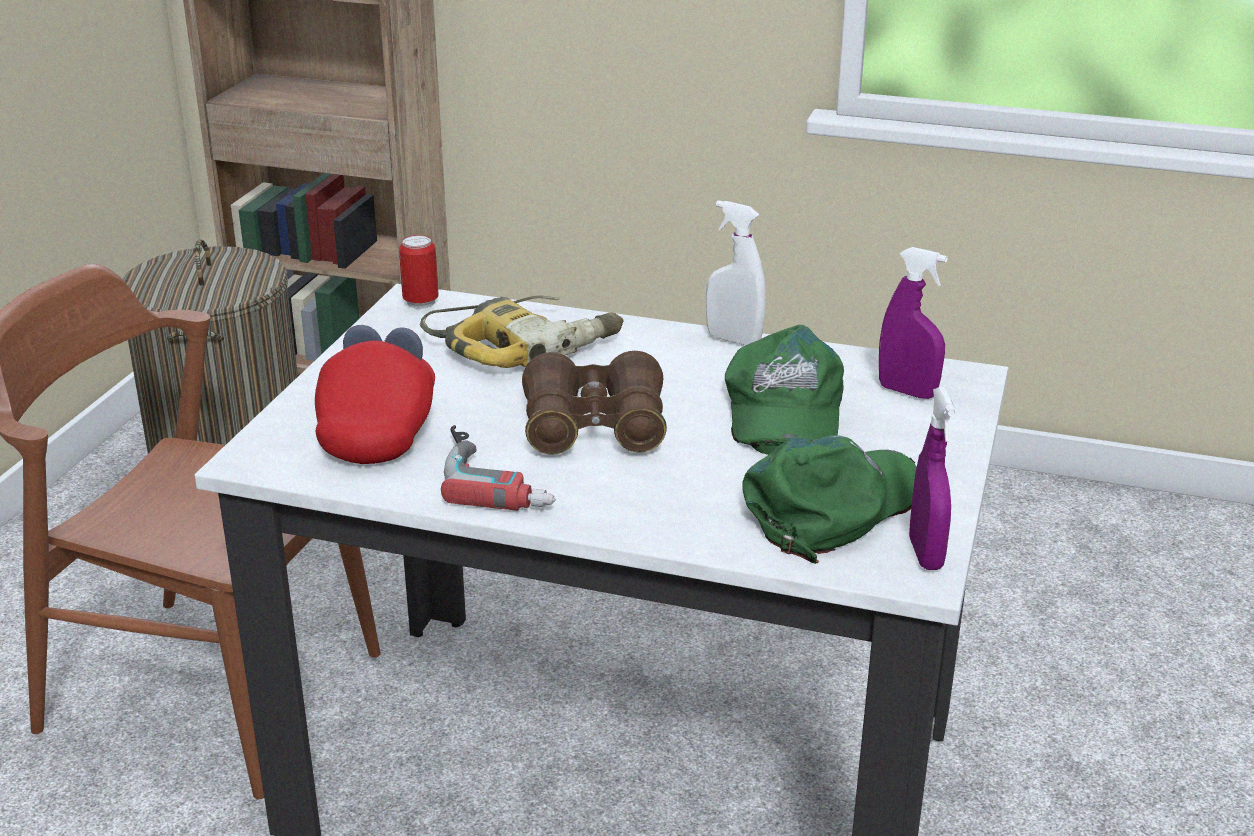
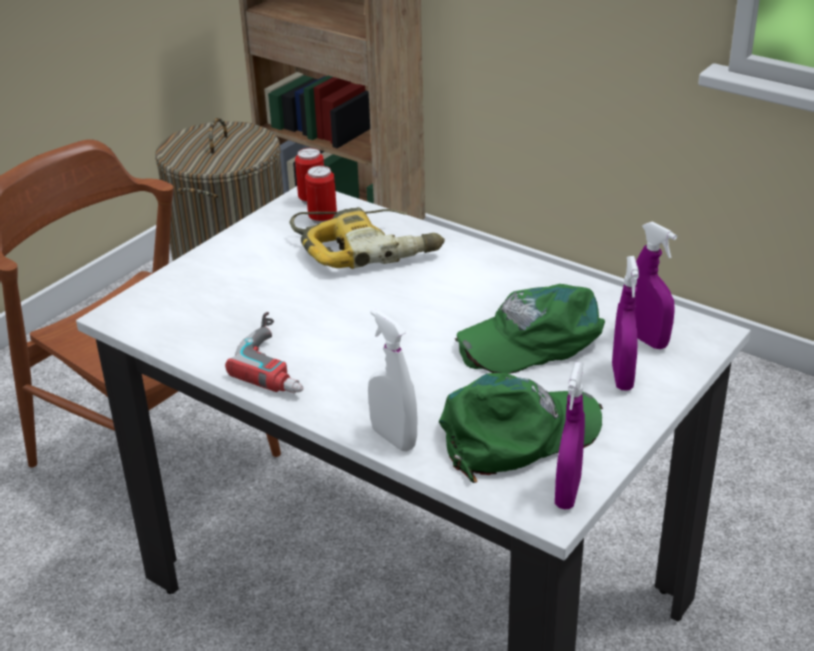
camera: 20 degrees right, 5 degrees up
red cap [315,325,435,464] -> none
brown binoculars [522,351,667,455] -> none
white spray bottle [706,200,766,345] -> white spray bottle moved to [368,309,418,452]
green cap [725,325,844,455] -> green cap turned 45 degrees clockwise [455,284,605,374]
none -> can [305,165,337,224]
none -> purple spray bottle [612,256,639,391]

